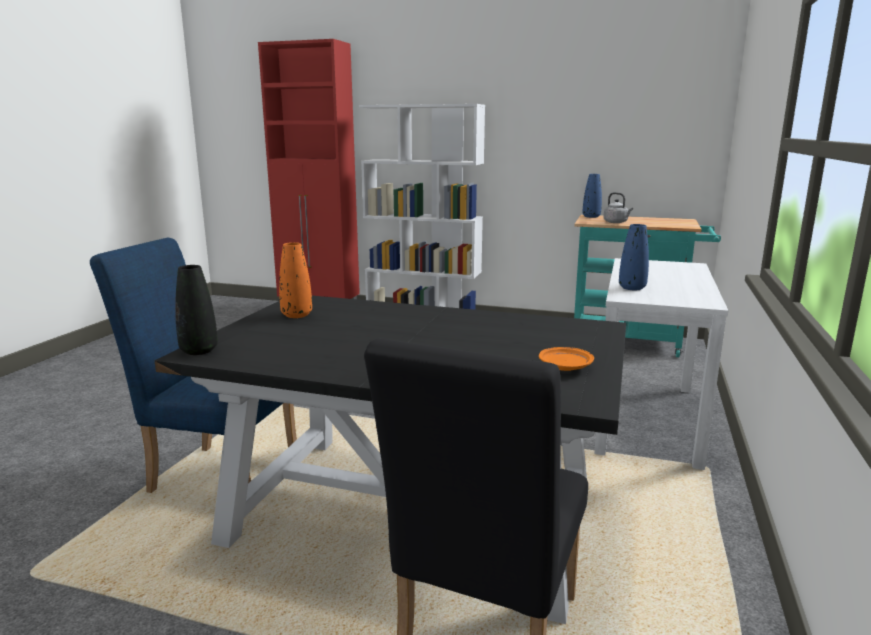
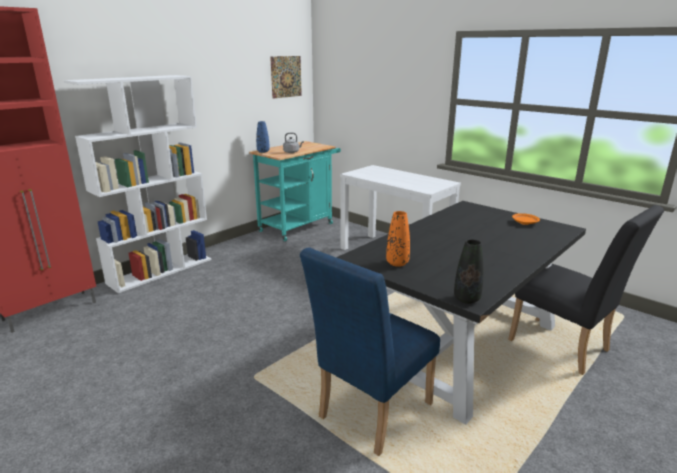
camera: 65 degrees left, 5 degrees up
blue vase [619,224,649,290] -> none
none -> picture [270,56,302,99]

